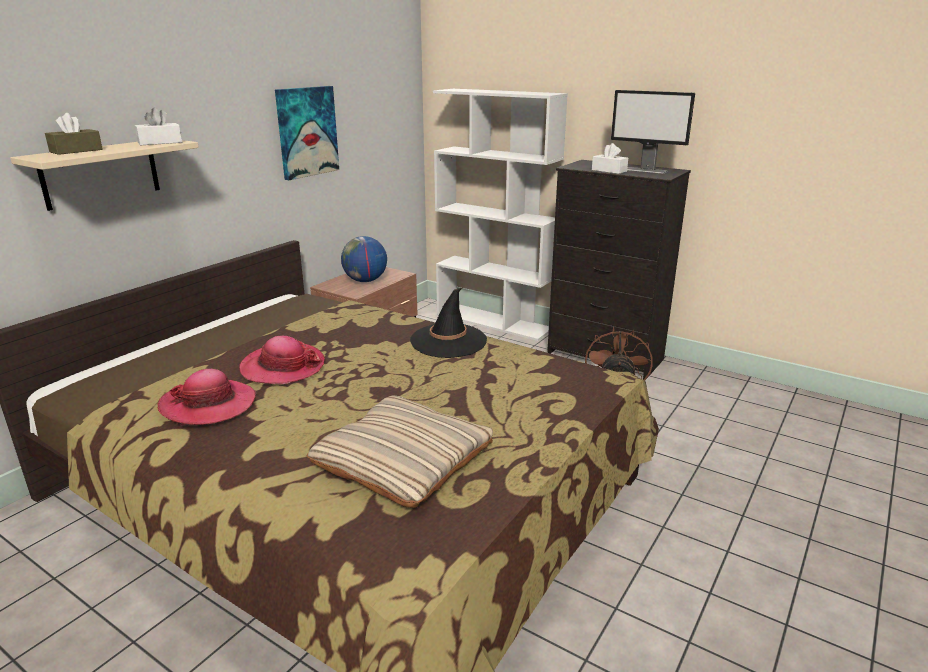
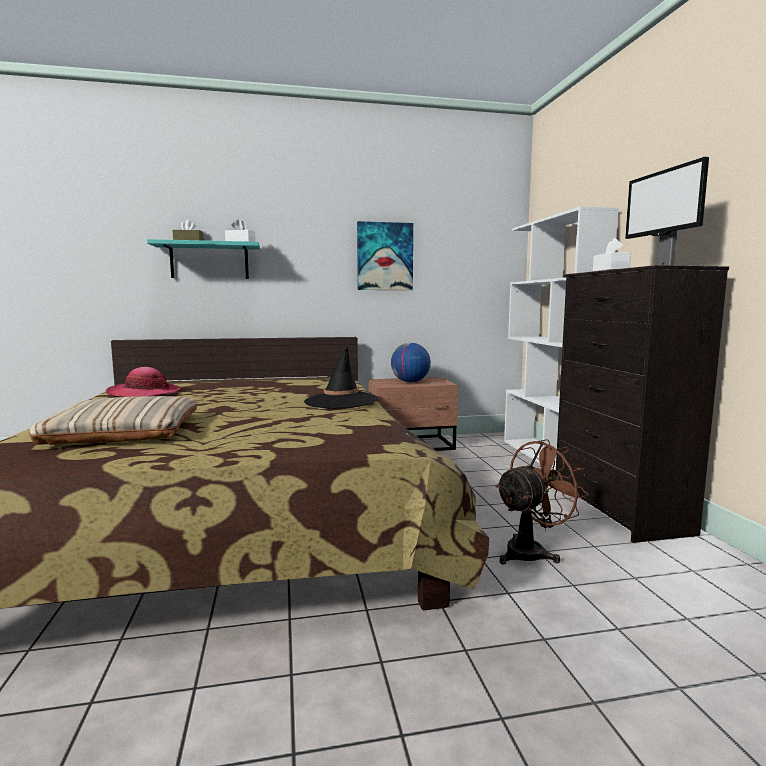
camera: 45 degrees right, 15 degrees down
beige shelf [10,140,199,211] -> turquoise shelf [147,239,260,279]
hat [239,336,325,385] -> none

